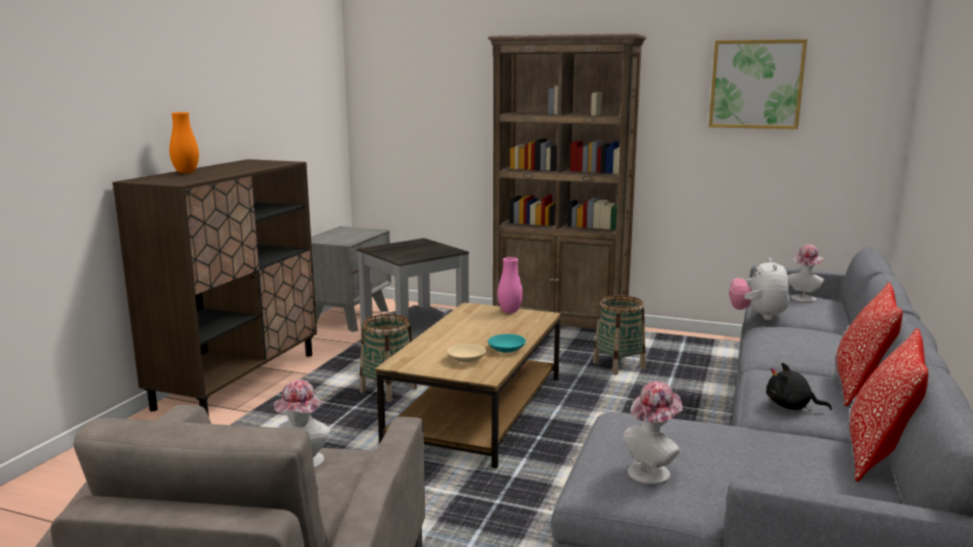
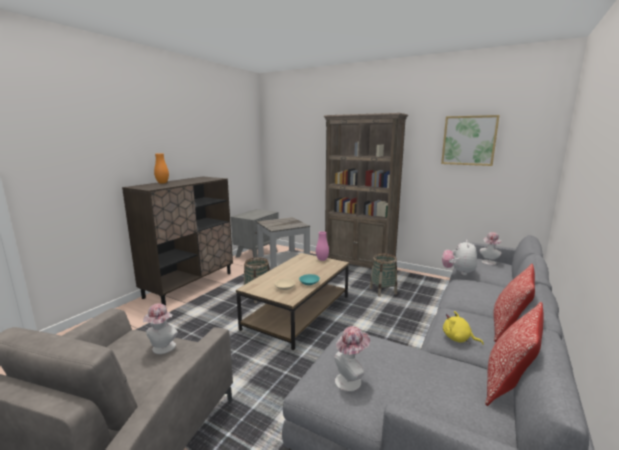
camera: 10 degrees right, 0 degrees up
black plush toy [766,363,832,411] -> yellow plush toy [443,311,484,345]

